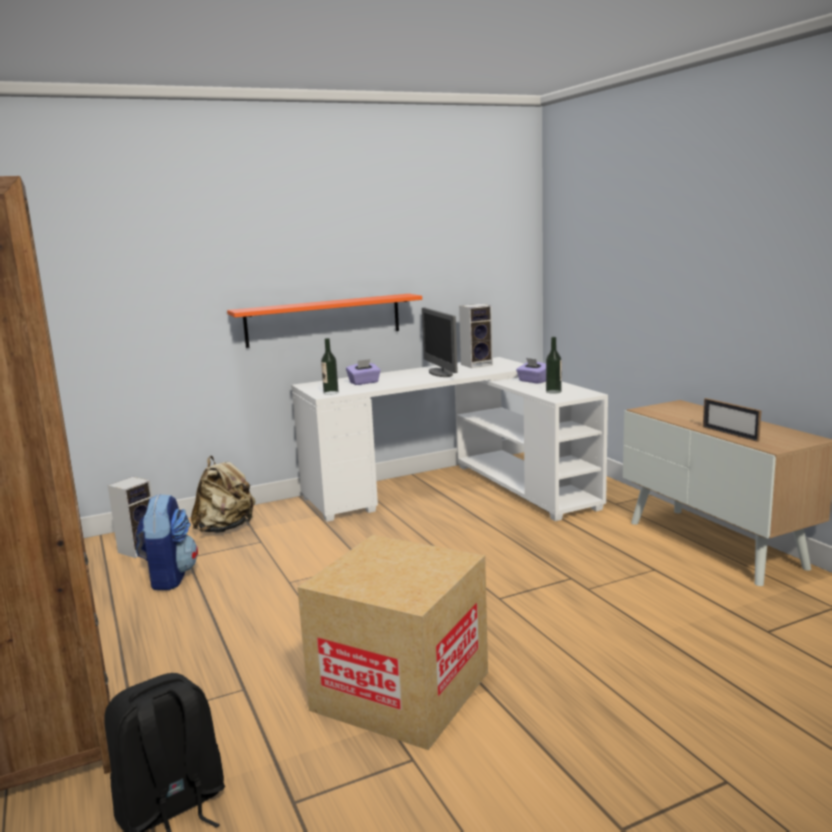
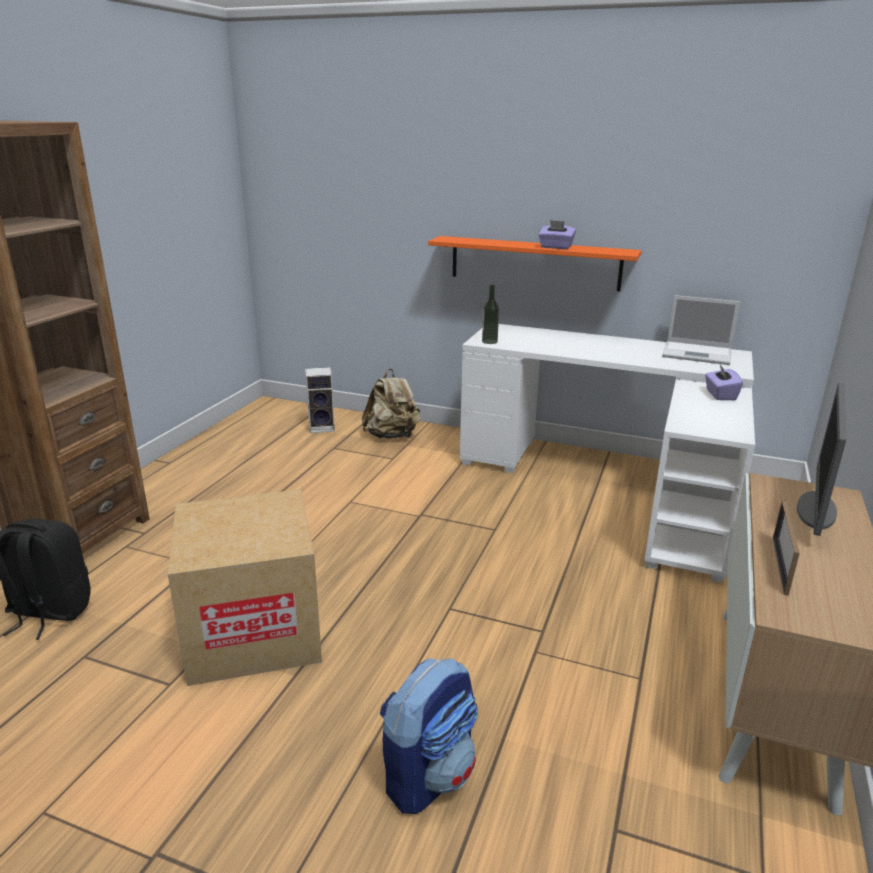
camera: 45 degrees right, 10 degrees up
backpack [136,494,198,590] -> backpack moved to [380,658,478,814]
purple tissue box [346,359,381,385] -> purple tissue box moved to [539,220,576,249]
monitor [422,308,458,377] -> monitor moved to [797,383,847,536]
speaker [459,304,493,368] -> laptop [662,295,740,365]
bottle [546,337,562,394] -> none

